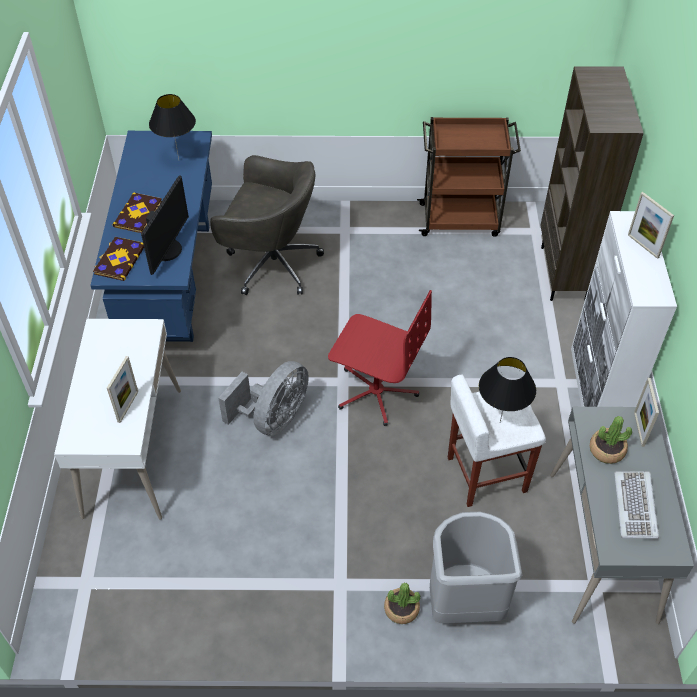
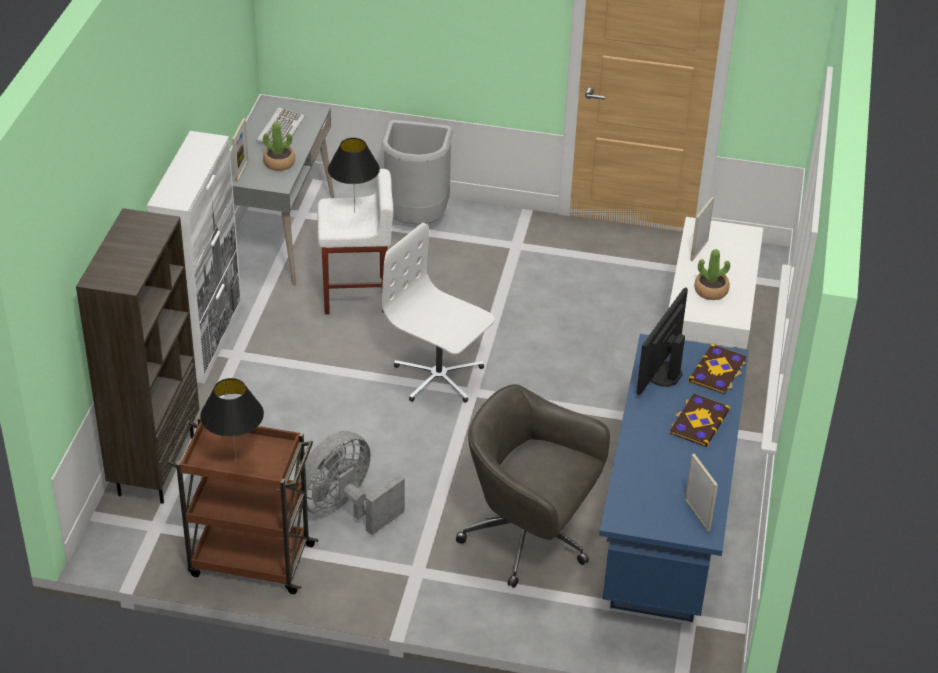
camera: 170 degrees left, 10 degrees down
black table lamp [149,94,196,160] -> black table lamp moved to [200,378,264,460]
grey fan [218,361,309,436] -> grey fan moved to [298,431,405,535]
red office chair [328,290,432,426] -> white office chair [382,223,495,403]
potted plant [384,582,420,624] -> potted plant moved to [694,249,730,300]
picture frame [628,192,674,259] -> picture frame moved to [685,454,718,531]

